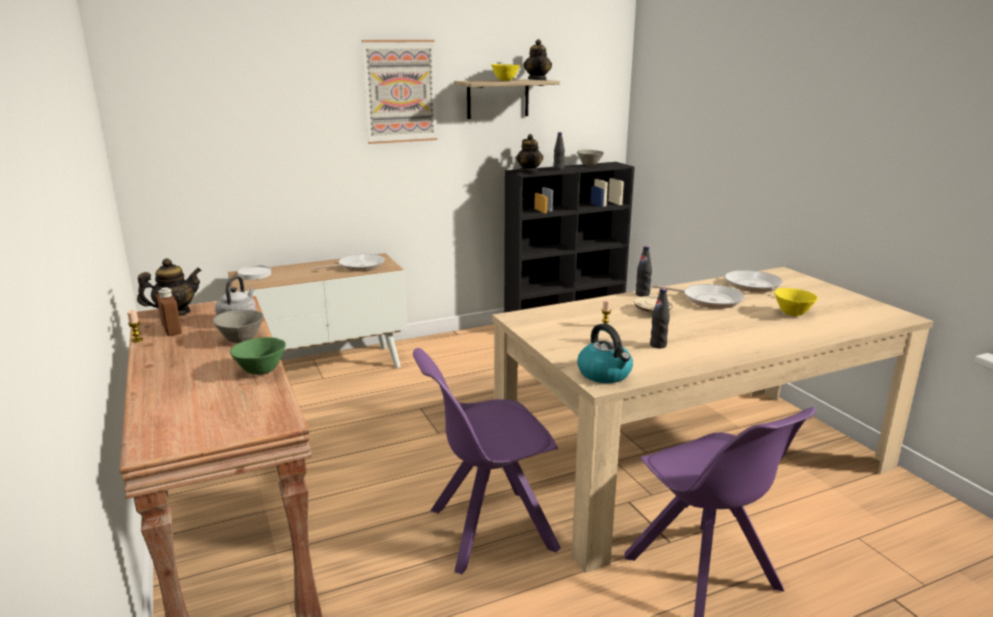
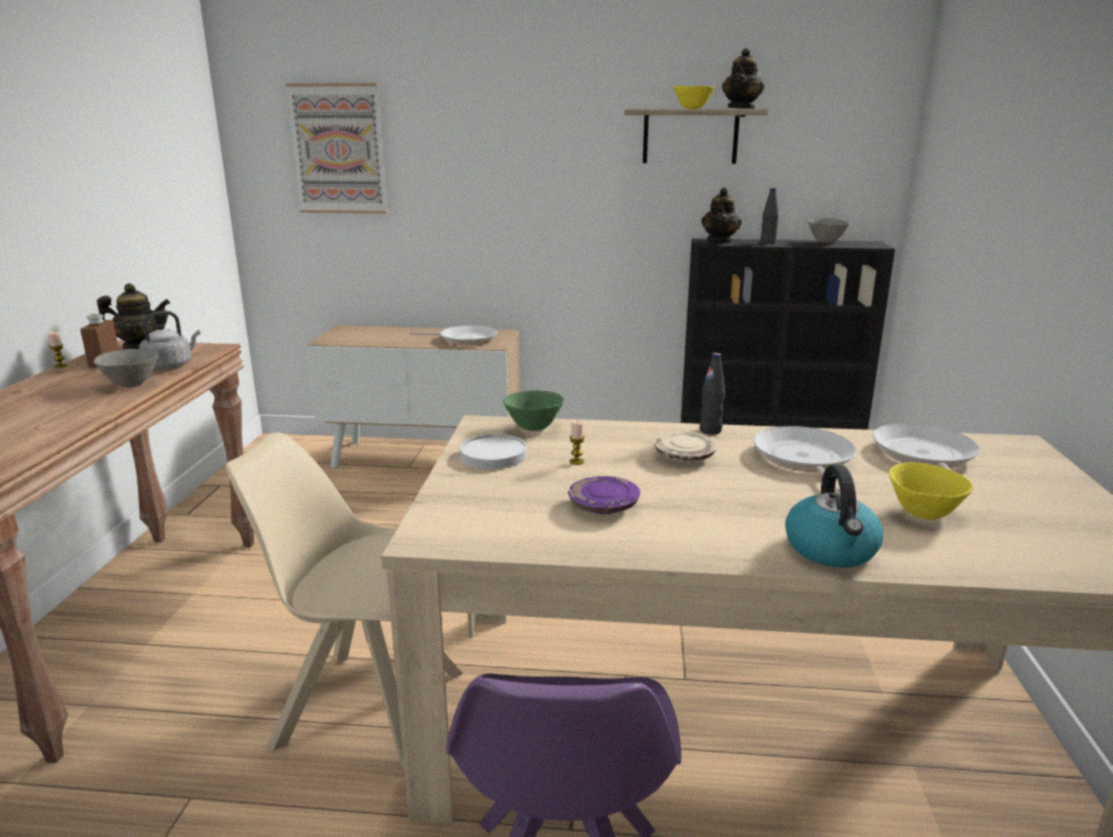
camera: 30 degrees right, 0 degrees up
green bowl [230,337,286,375] -> green bowl moved to [503,390,564,431]
white plate [237,265,271,280] -> white plate moved to [460,434,527,469]
picture [362,40,437,144] -> picture moved to [286,83,388,213]
purple chair [413,348,561,574] -> beige chair [226,432,463,769]
kettle [577,323,633,383] -> kettle moved to [785,465,884,568]
black bottle [650,288,670,348] -> purple plate [568,476,640,514]
frying pan [653,284,745,309] -> frying pan turned 150 degrees counterclockwise [753,426,857,494]

